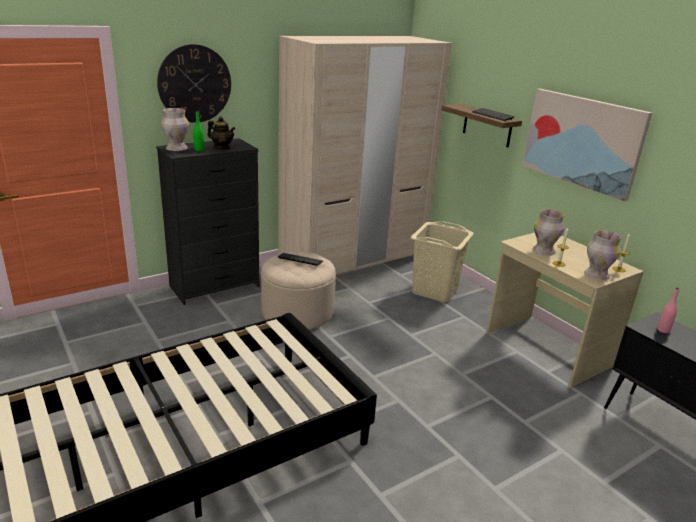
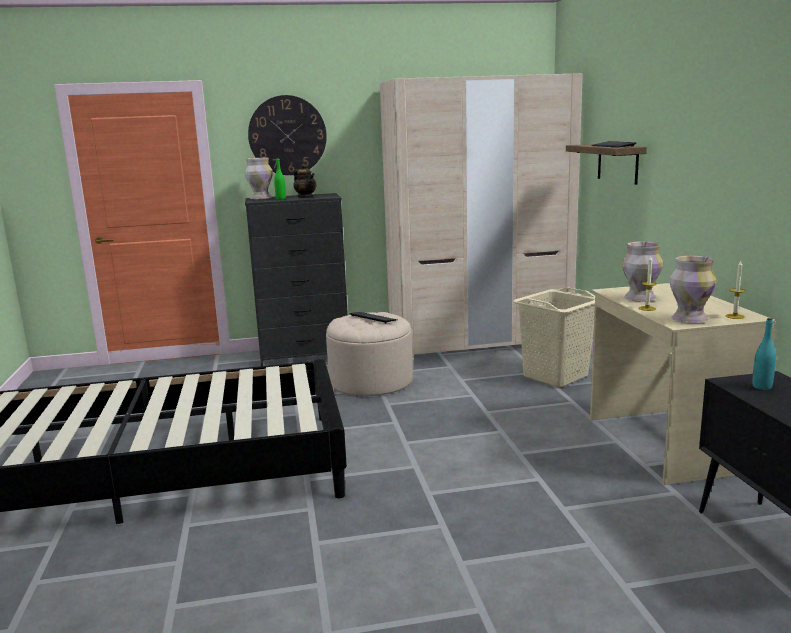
camera: 25 degrees right, 10 degrees down
picture [522,89,652,201] -> none
pink bottle [657,287,679,333] -> turquoise bottle [752,318,776,390]

